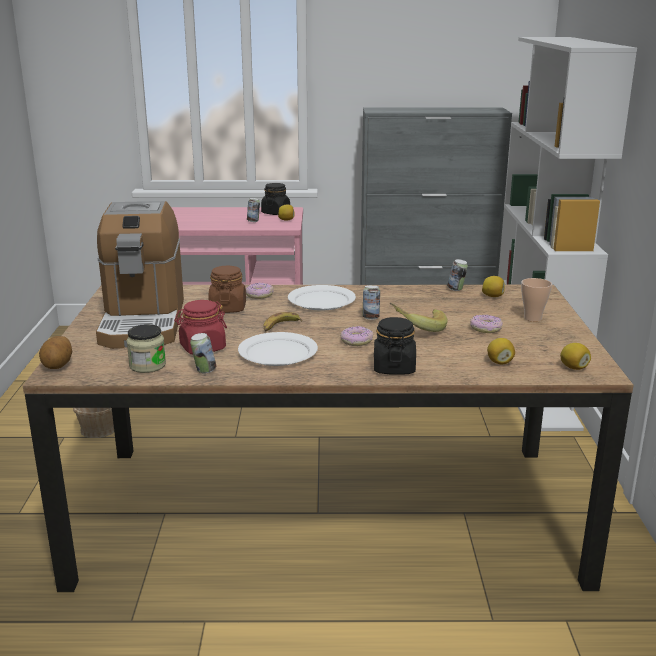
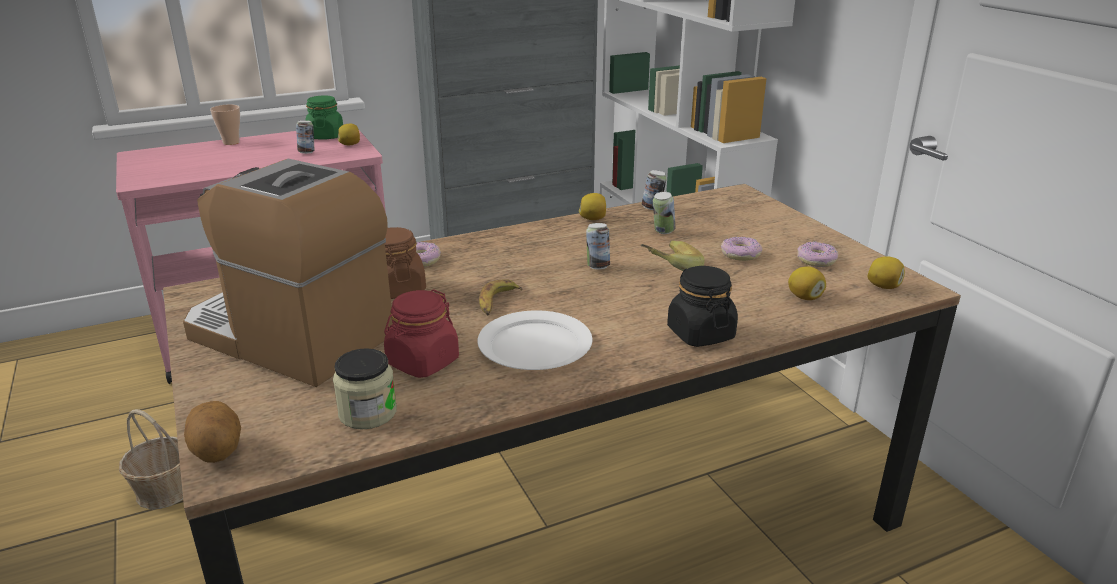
camera: 25 degrees left, 5 degrees up
coffee machine [96,201,184,349] -> coffee machine turned 150 degrees clockwise [183,159,393,387]
can [190,333,216,373] -> can moved to [653,192,675,234]
black jar [261,183,290,215] -> green jar [305,95,343,140]
white plate [288,285,356,311] -> none
donut [340,326,373,346] -> donut moved to [797,242,838,267]
lemon [482,276,505,297] -> lemon moved to [579,193,606,220]
cup [521,278,552,322] -> cup moved to [210,104,240,145]

